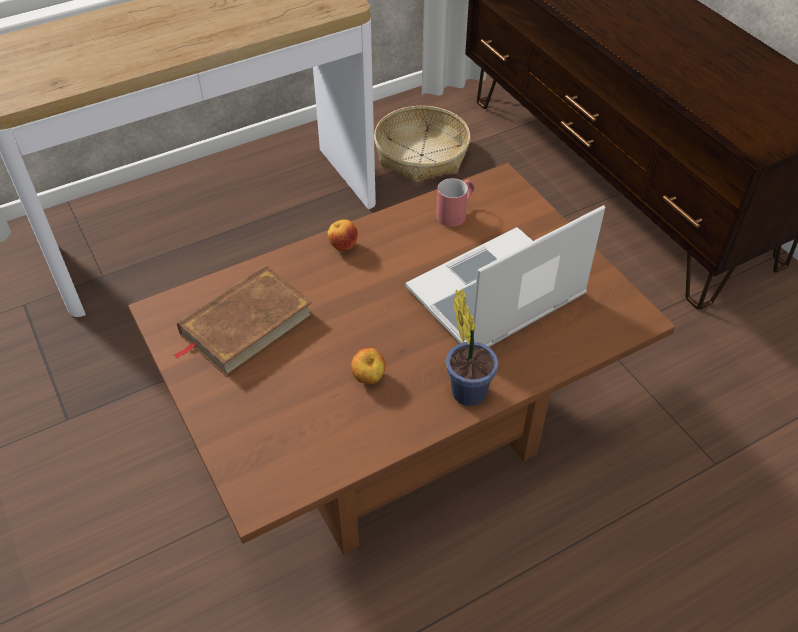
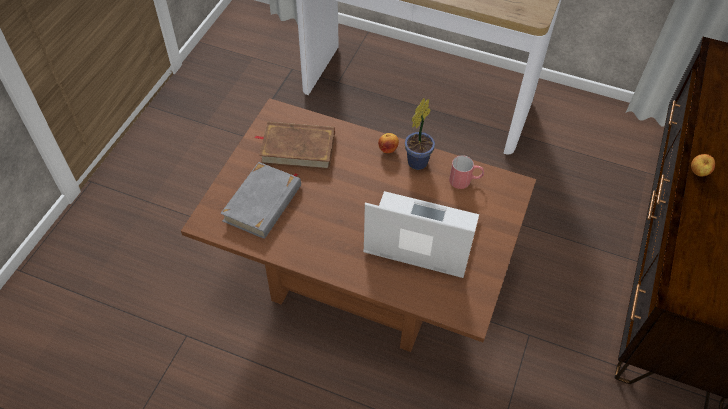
camera: 50 degrees right, 5 degrees up
apple [351,347,386,384] -> apple moved to [691,154,715,176]
basket [374,106,470,183] -> none
potted plant [446,289,499,406] -> potted plant moved to [405,98,435,170]
none -> grey book [220,162,301,239]

